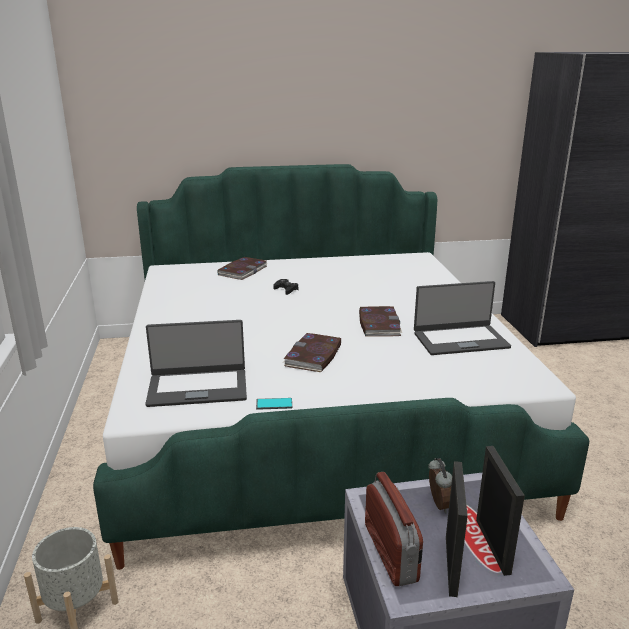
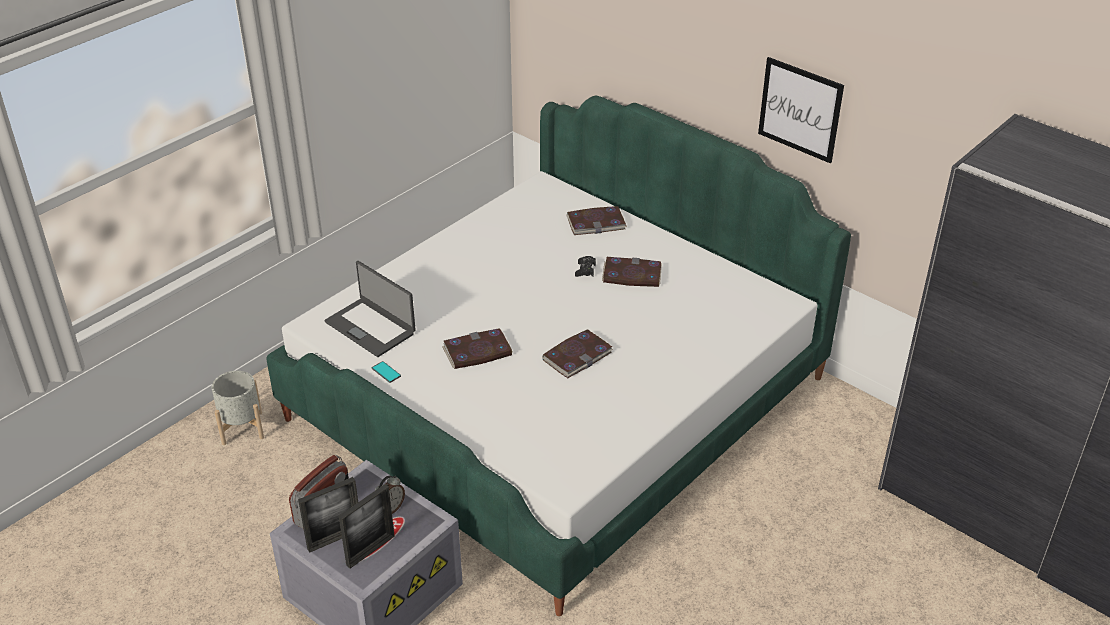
camera: 50 degrees right, 15 degrees up
laptop [414,281,511,355] -> none
none -> book [602,257,662,287]
none -> picture [758,57,844,163]

